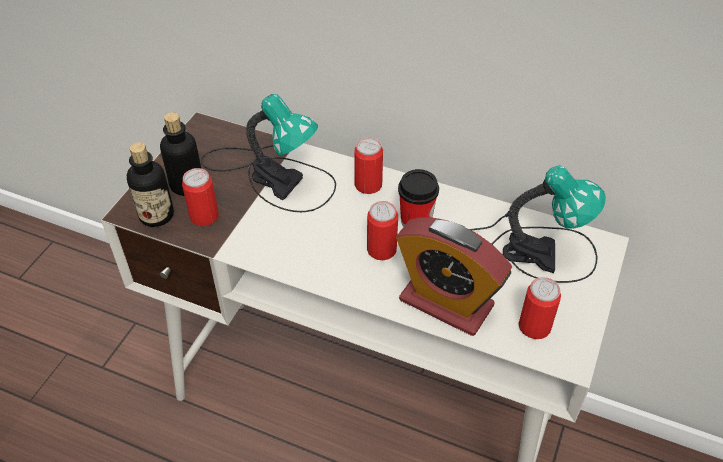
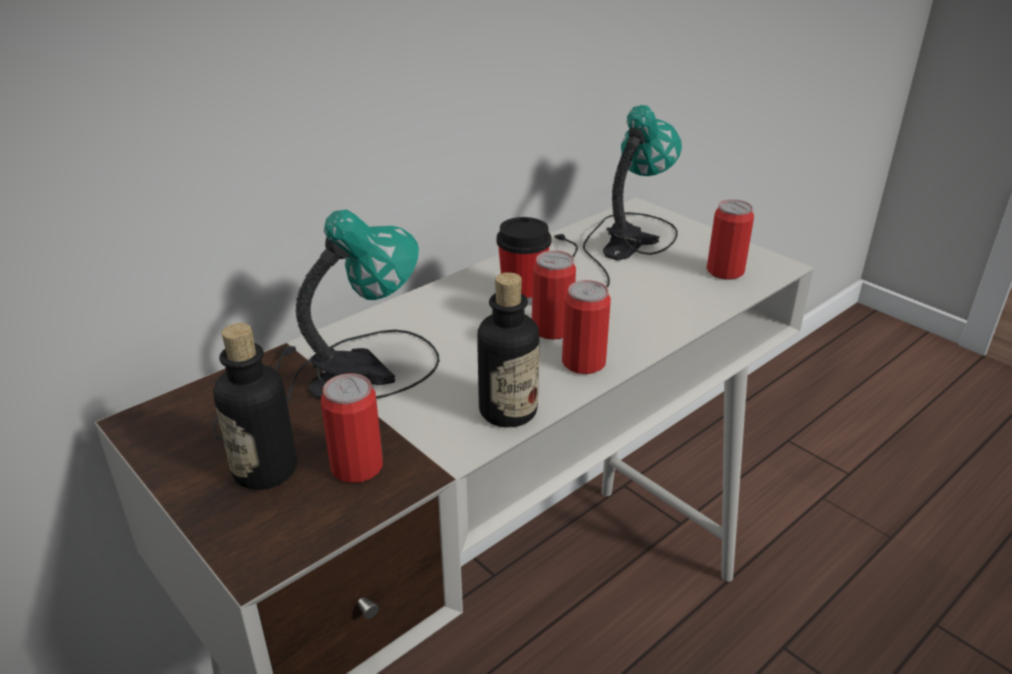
camera: 65 degrees left, 15 degrees down
bottle [127,142,174,227] -> bottle moved to [477,272,540,428]
can [354,137,383,194] -> can moved to [562,280,611,374]
alarm clock [396,217,512,336] -> none

